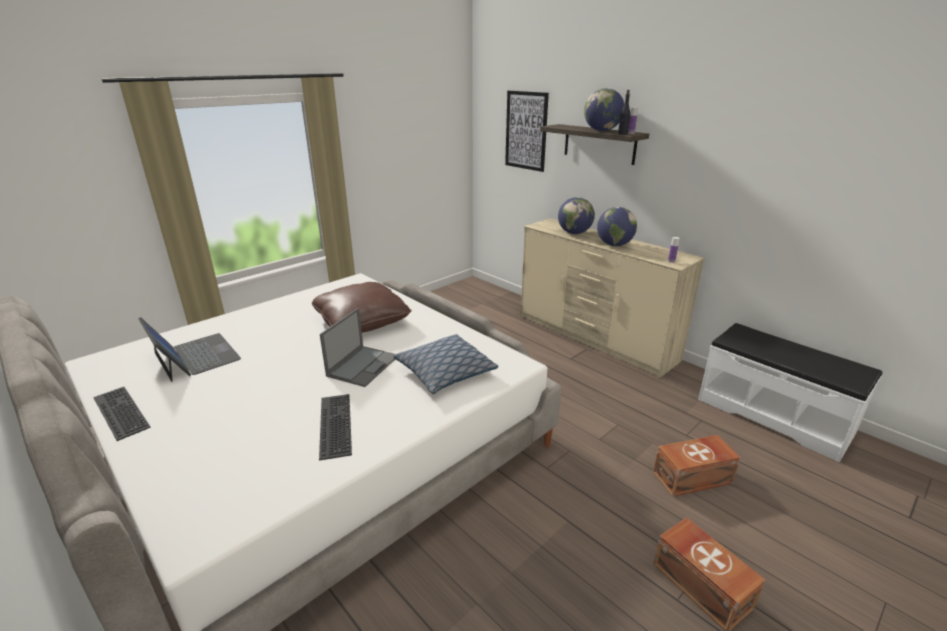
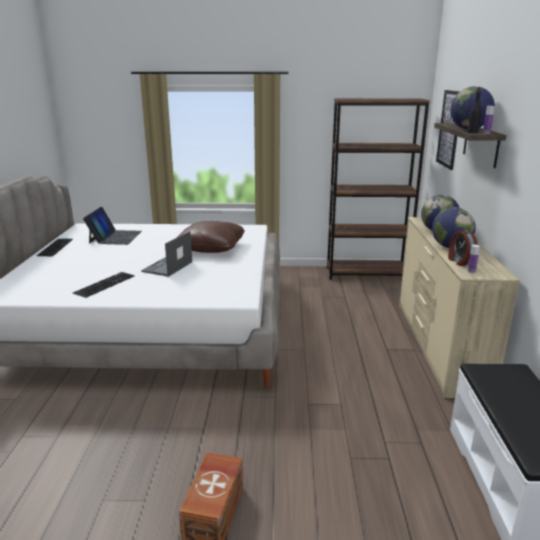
camera: 45 degrees right, 5 degrees down
laptop [320,308,395,387] -> laptop turned 135 degrees clockwise [141,231,192,277]
pillow [394,334,498,394] -> none
brown storage box [653,435,741,497] -> none
none -> brown bookcase [327,98,430,280]
none -> alarm clock [448,230,478,266]

